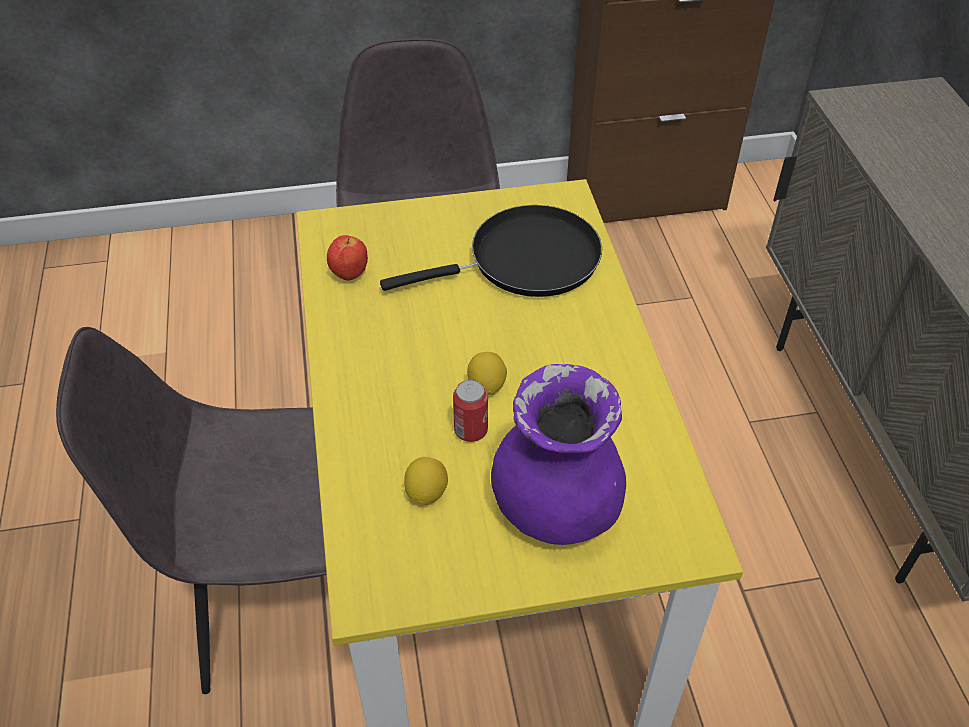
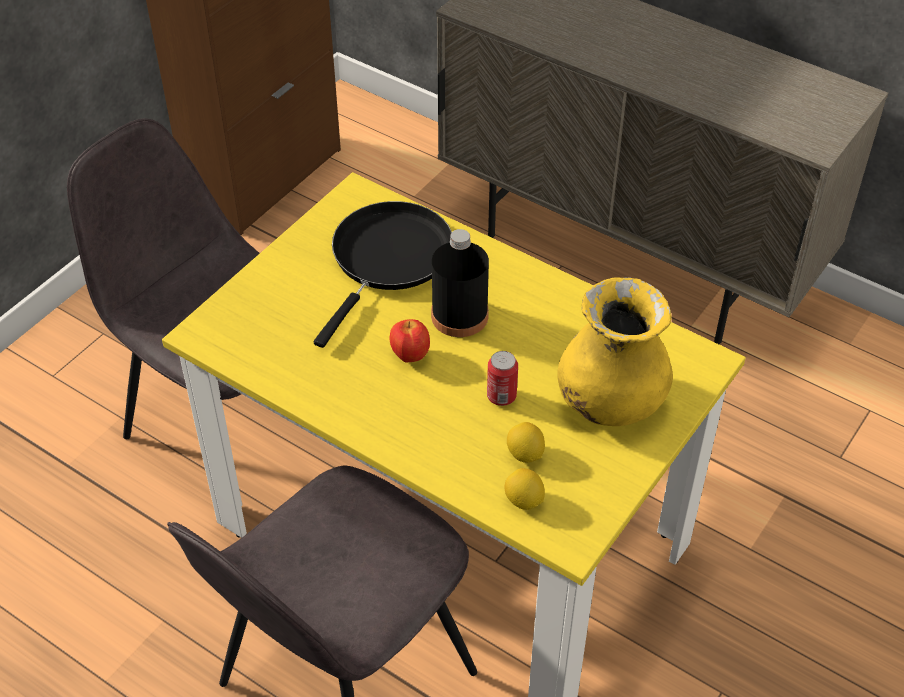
camera: 45 degrees left, 0 degrees up
apple [327,235,368,281] -> apple moved to [390,319,430,362]
lemon [467,352,507,395] -> lemon moved to [504,468,545,510]
purple vase [491,364,626,545] -> yellow vase [557,277,673,426]
none -> black bottle [431,229,489,337]

